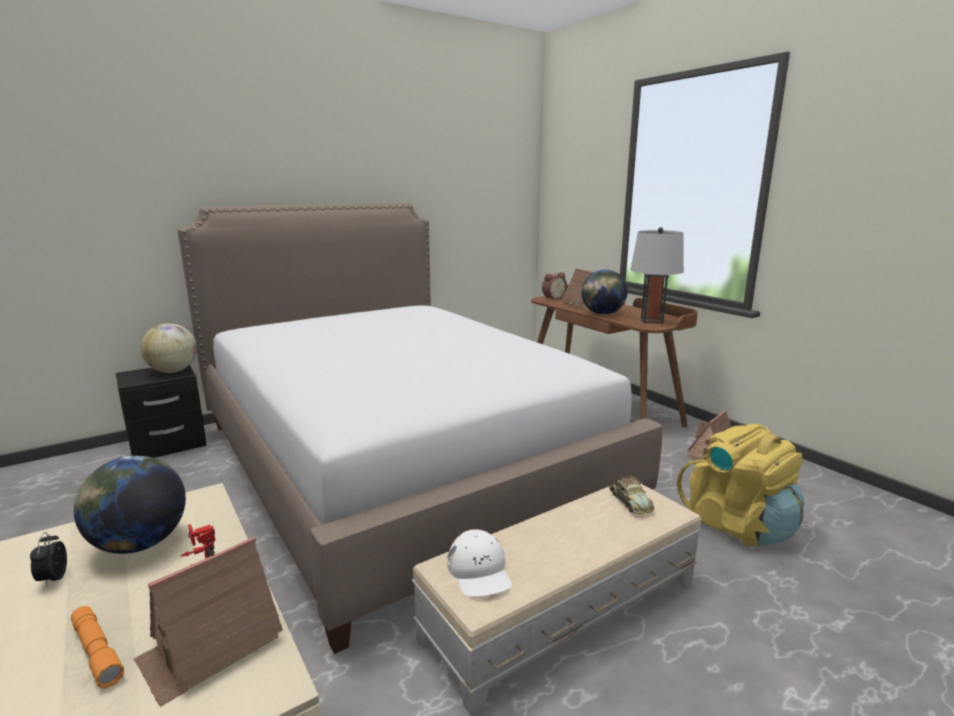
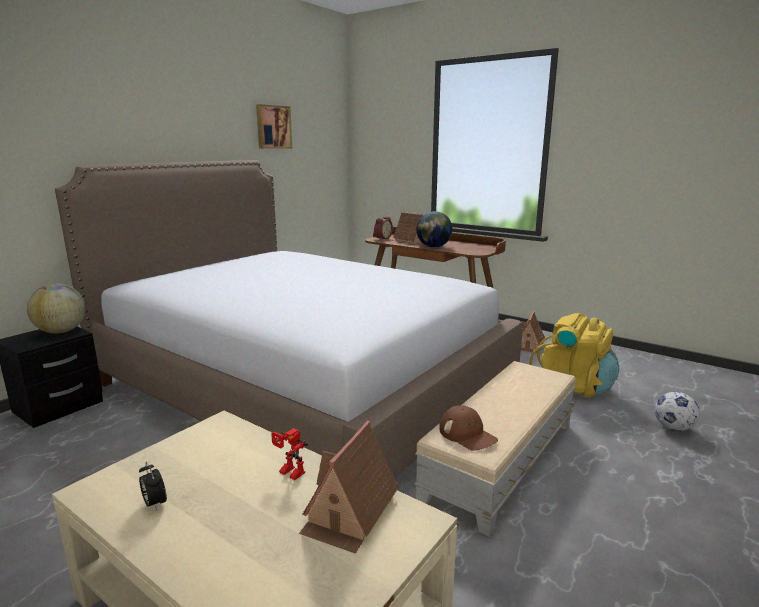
camera: 20 degrees left, 0 degrees up
orange flashlight [71,606,124,688] -> none
globe [74,456,186,554] -> none
white cap [447,529,512,597] -> brown cap [439,405,498,451]
toy car [609,476,655,514] -> none
grey table lamp [630,227,684,324] -> none
none -> picture [256,104,292,149]
none -> football [655,392,700,431]

